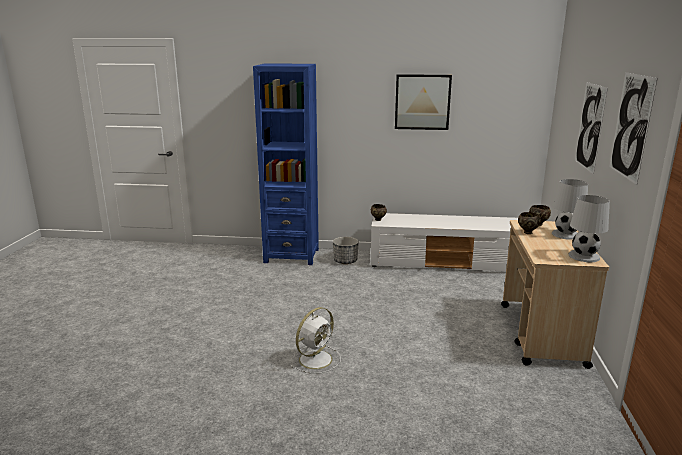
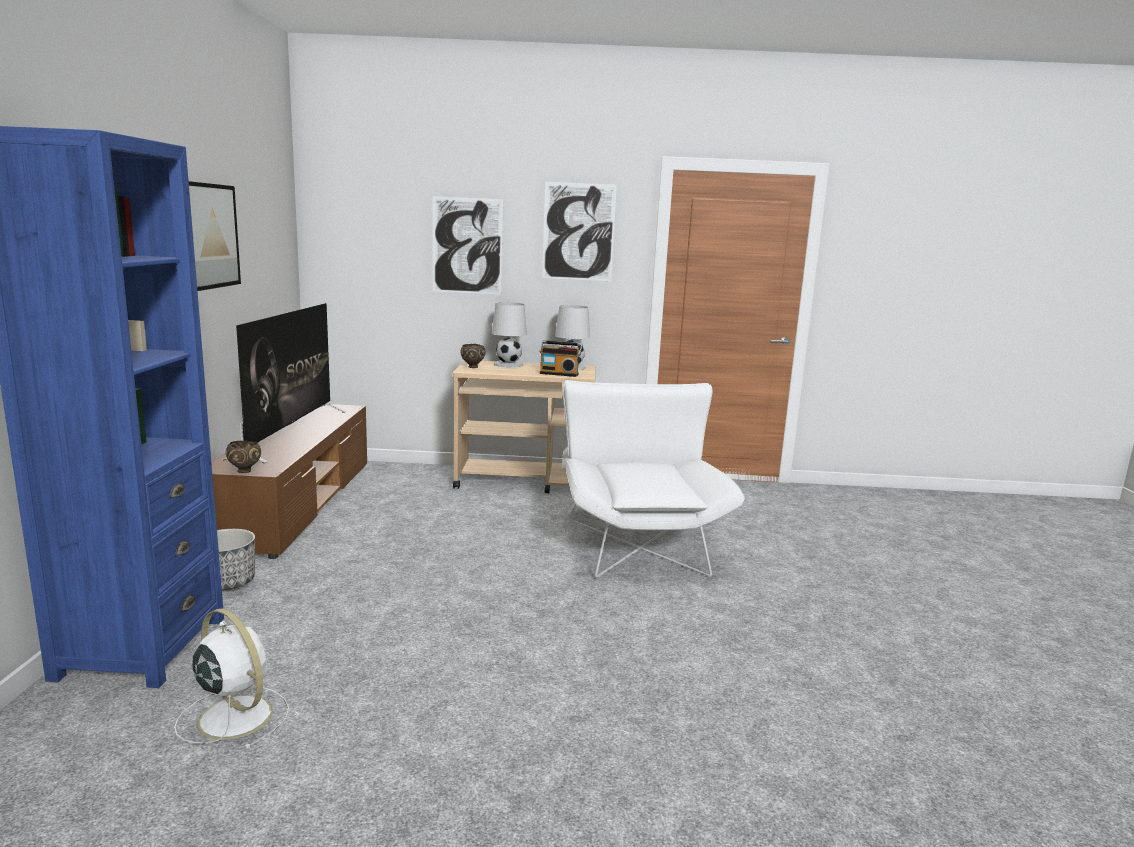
camera: 95 degrees left, 5 degrees down
white fan [290,307,341,374] -> white fan moved to [174,608,289,750]
white tv stand [371,213,518,271] -> brown tv stand [211,404,367,559]
brown bowl [518,212,541,234] -> none
none -> television [221,303,346,463]
none -> radio [539,340,582,377]
none -> white armchair [562,380,745,578]

